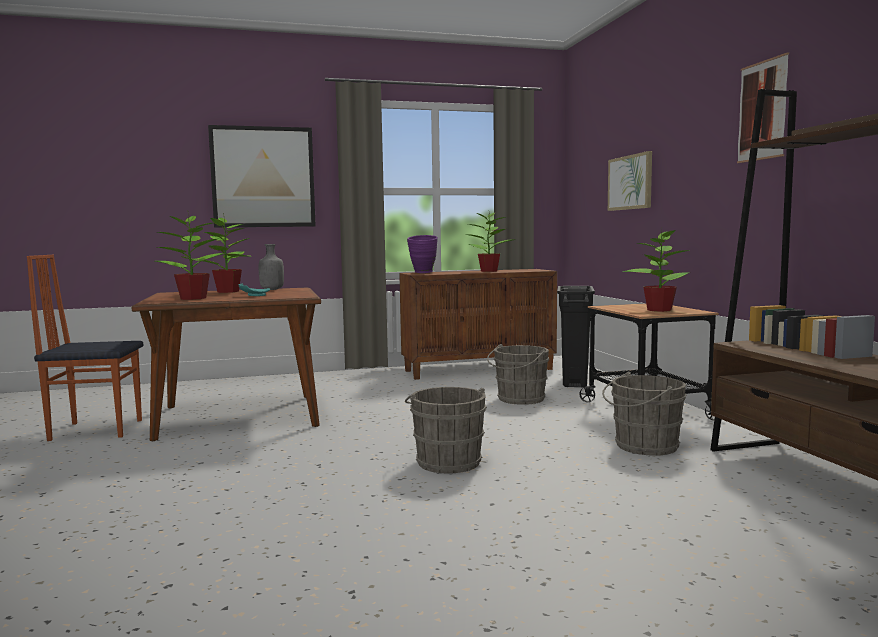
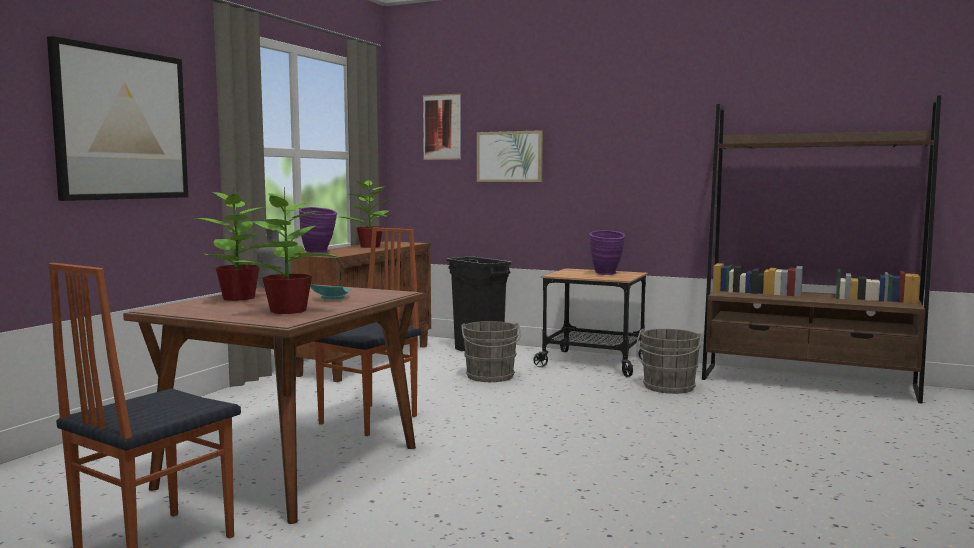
camera: 50 degrees left, 0 degrees up
grey bucket [405,387,487,474] -> none
potted plant [623,230,690,312] -> purple vase [590,230,625,275]
picture [737,52,789,163] -> picture moved to [423,93,461,160]
none -> chair [315,227,421,436]

